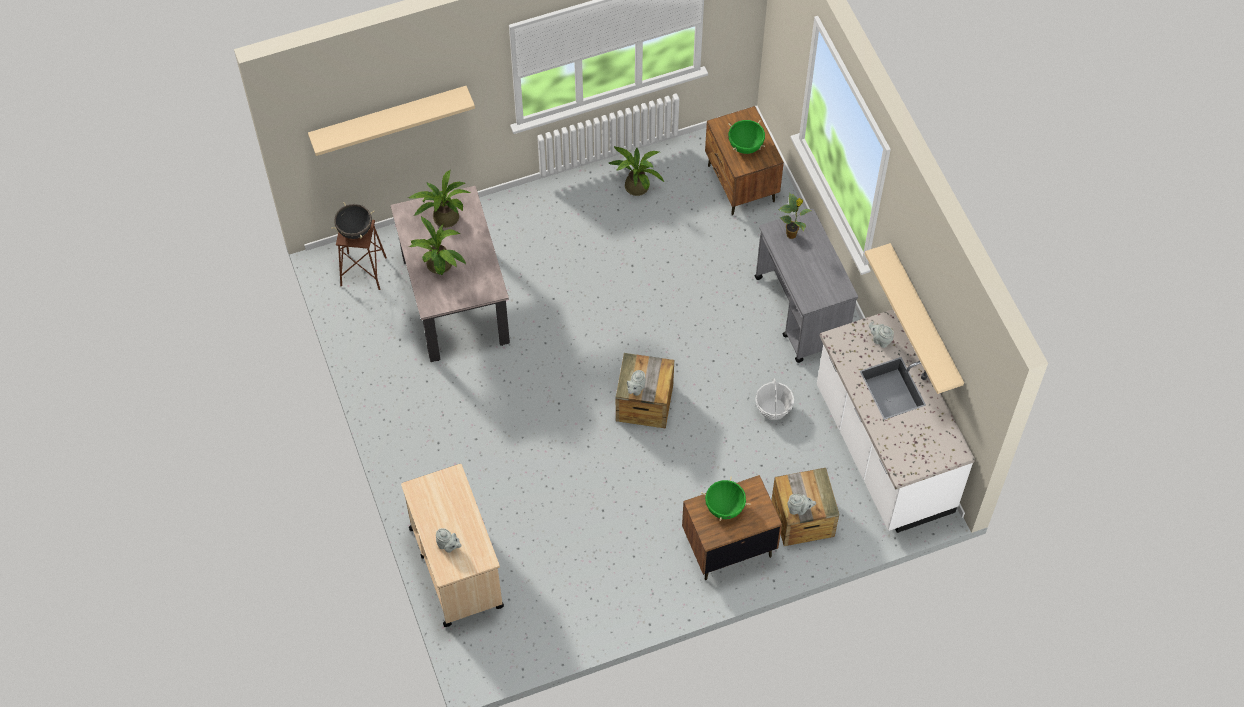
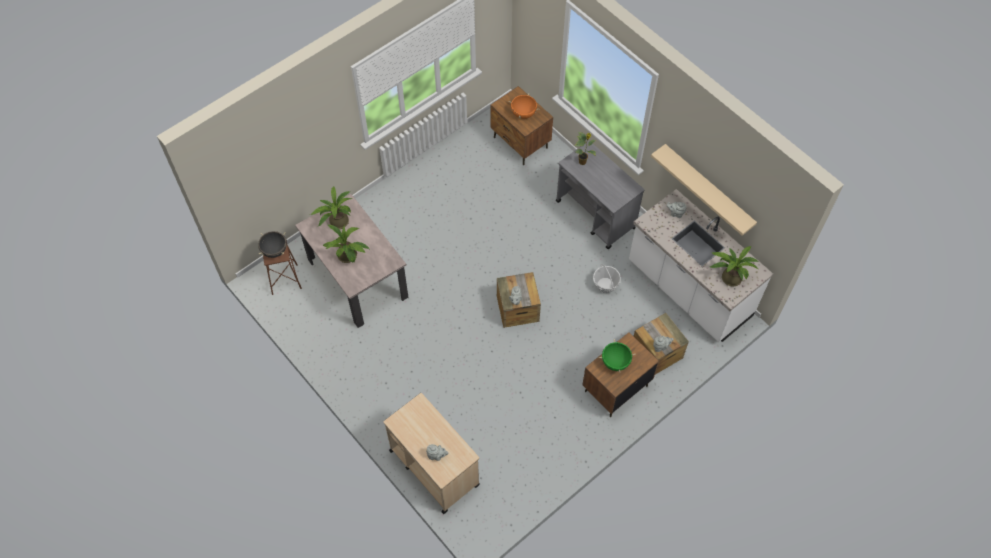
camera: 20 degrees left, 0 degrees up
beige shelf [308,86,475,156] -> none
potted plant [609,146,664,196] -> potted plant moved to [710,246,758,287]
green cooking pot [728,120,765,154] -> orange cooking pot [508,93,539,119]

